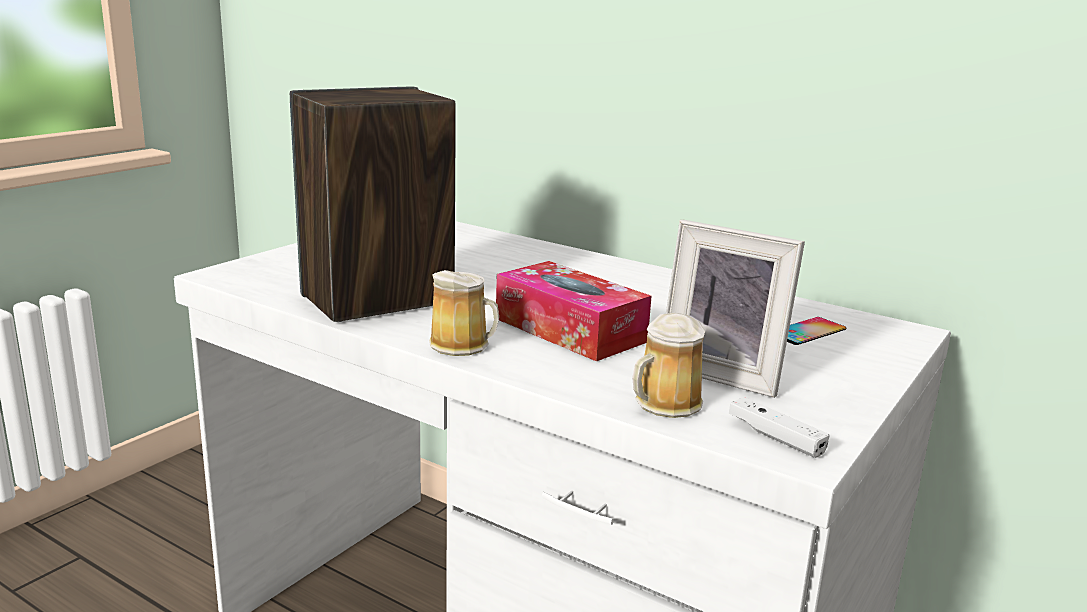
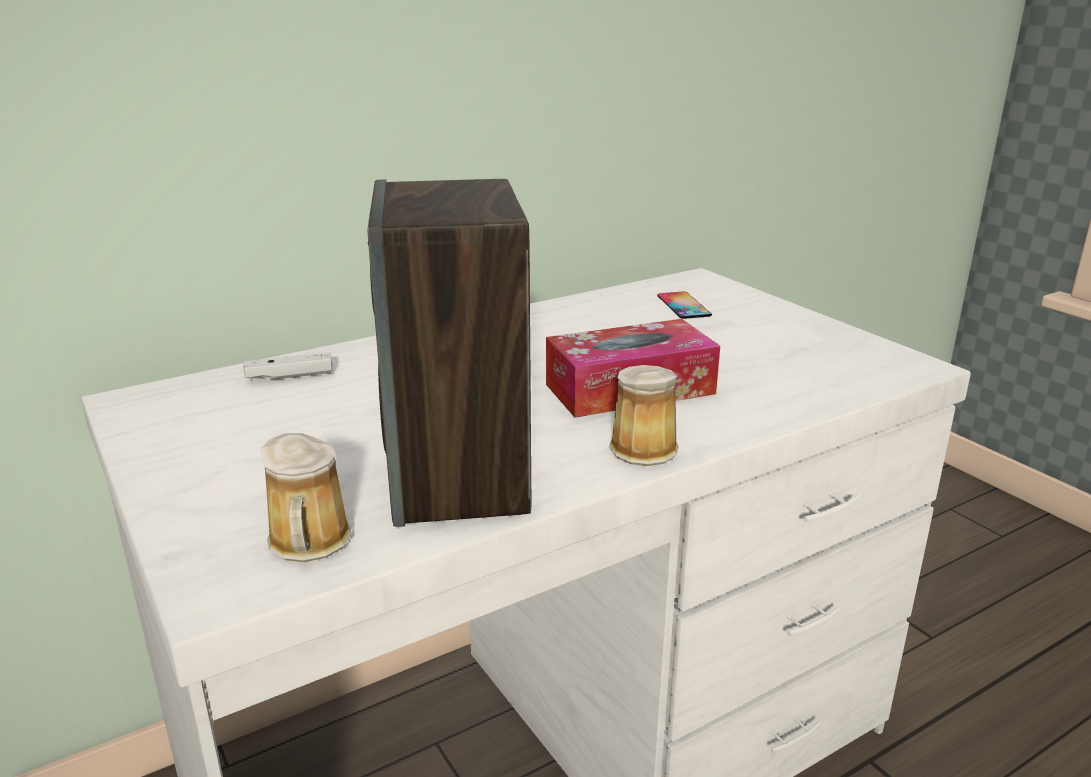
camera: 65 degrees left, 5 degrees up
mug [632,313,705,418] -> mug moved to [260,433,352,562]
picture frame [666,220,805,398] -> none
white game controller [729,397,830,458] -> white game controller moved to [244,352,333,380]

